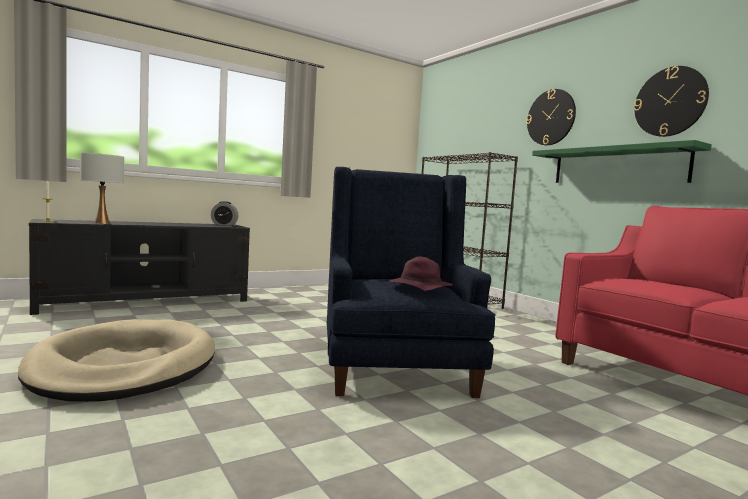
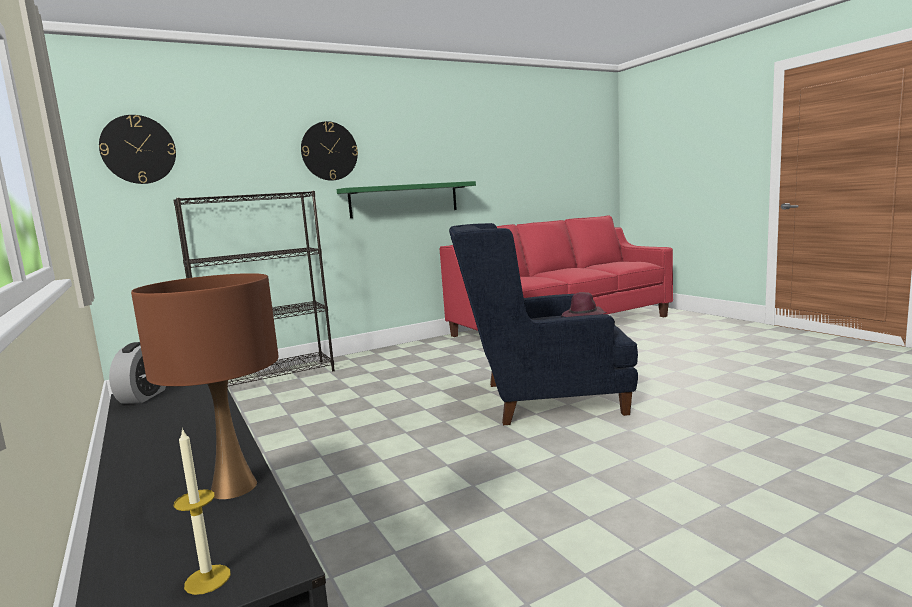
camera: 85 degrees left, 5 degrees up
beige dog bed [18,319,215,402] -> none
white table lamp [80,153,124,224] -> brown table lamp [131,273,279,499]
wall clock [634,66,709,137] -> wall clock moved to [99,115,176,184]

